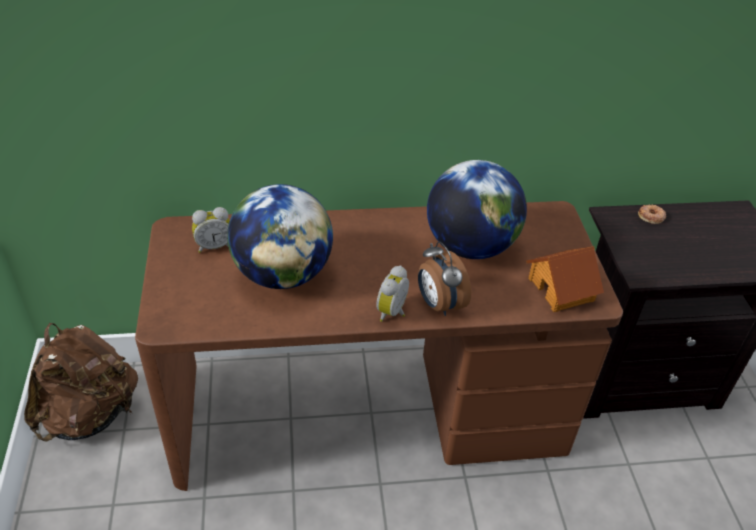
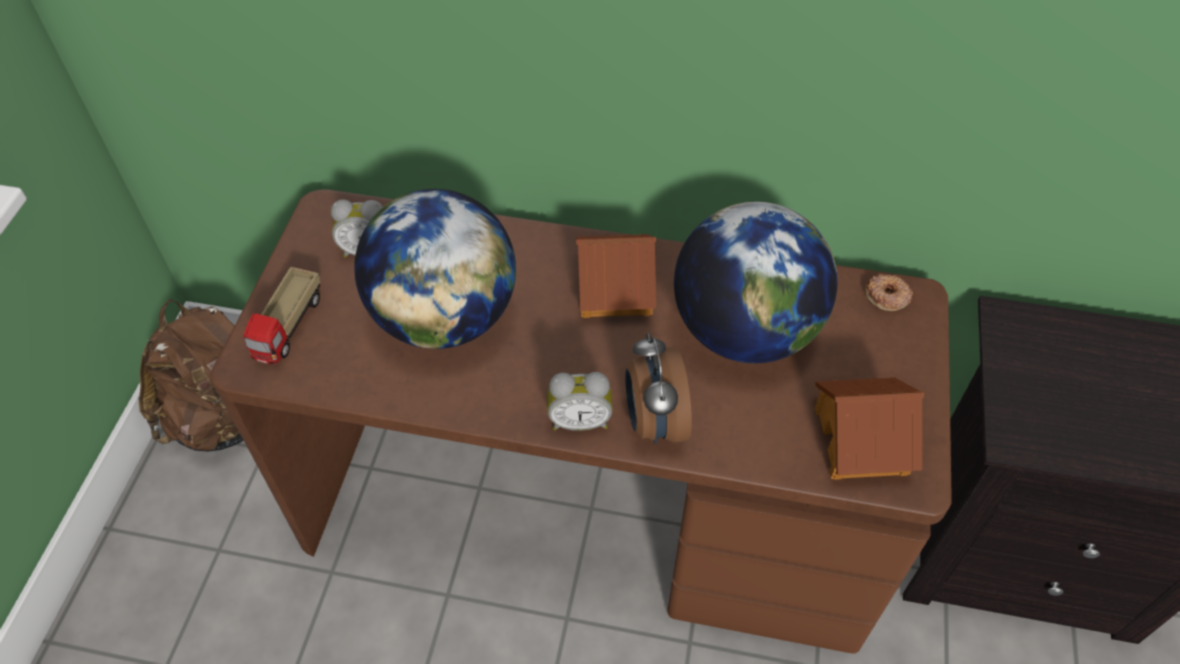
camera: 20 degrees right, 10 degrees up
alarm clock [376,265,409,322] -> alarm clock turned 135 degrees counterclockwise [547,372,613,431]
donut [638,204,666,224] -> donut moved to [865,274,913,311]
none -> toy truck [243,267,321,364]
none -> toy house [576,234,656,318]

